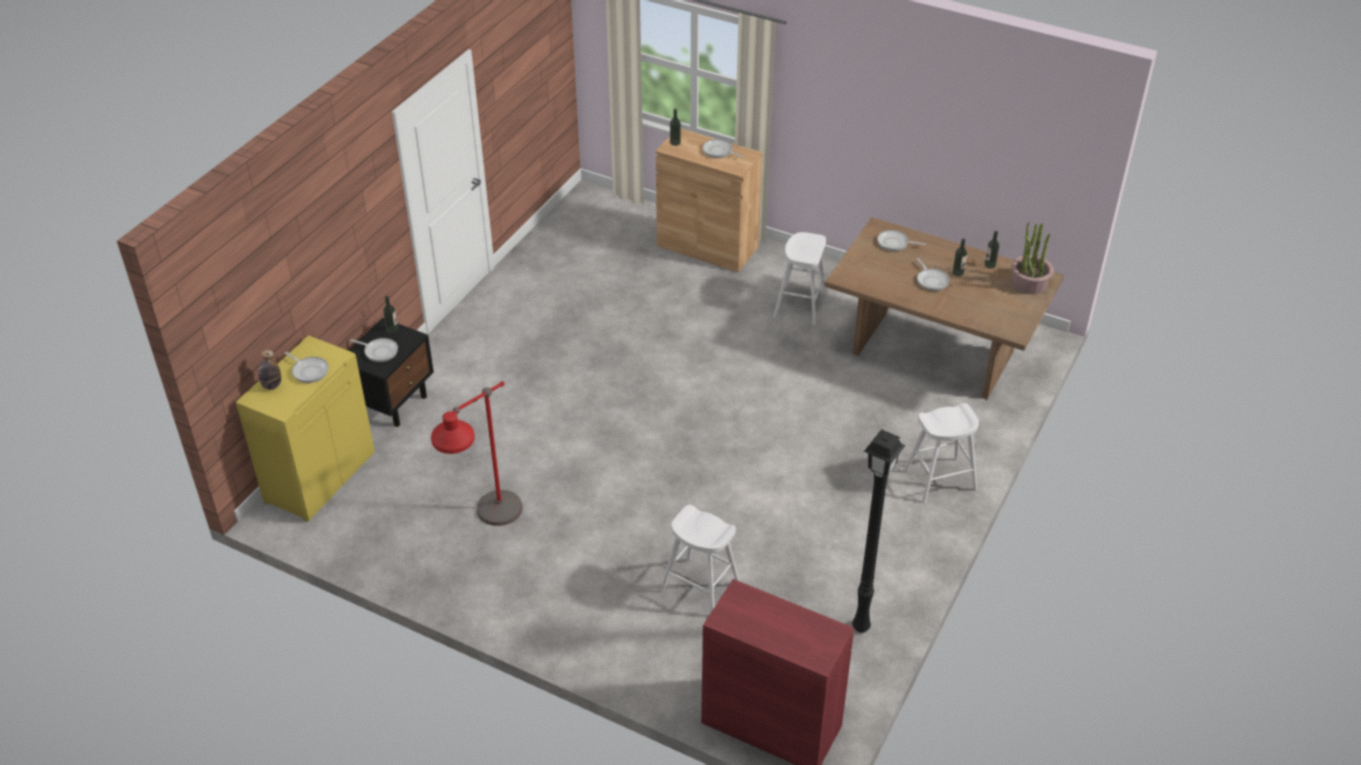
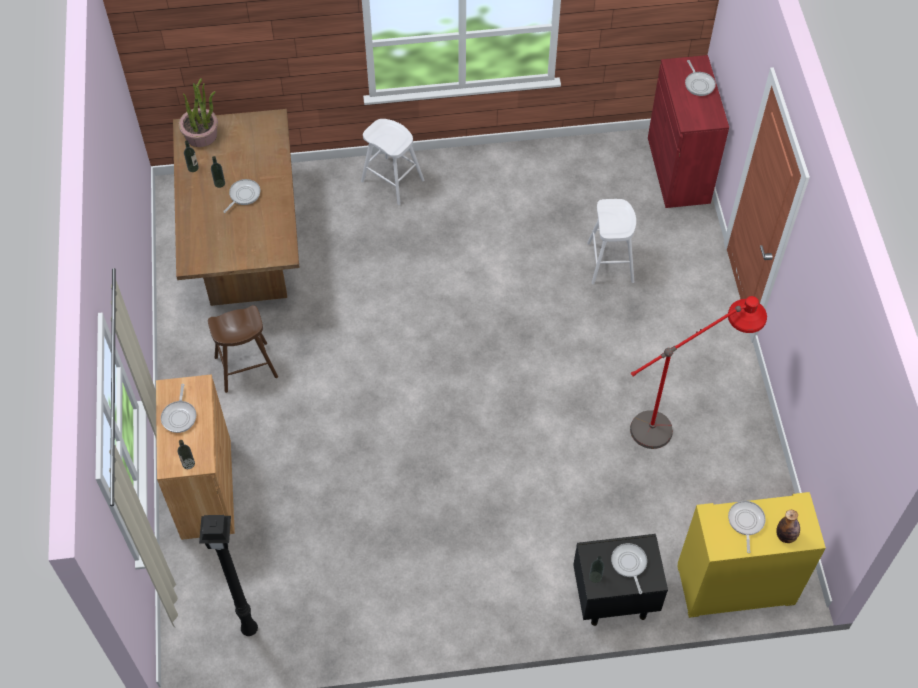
camera: 125 degrees left, 15 degrees up
white stool [774,232,826,325] -> brown stool [208,305,278,393]
black floor lamp [852,429,906,633] -> black floor lamp moved to [199,515,258,636]
frying pan [877,230,926,251] -> frying pan moved to [685,60,716,96]

